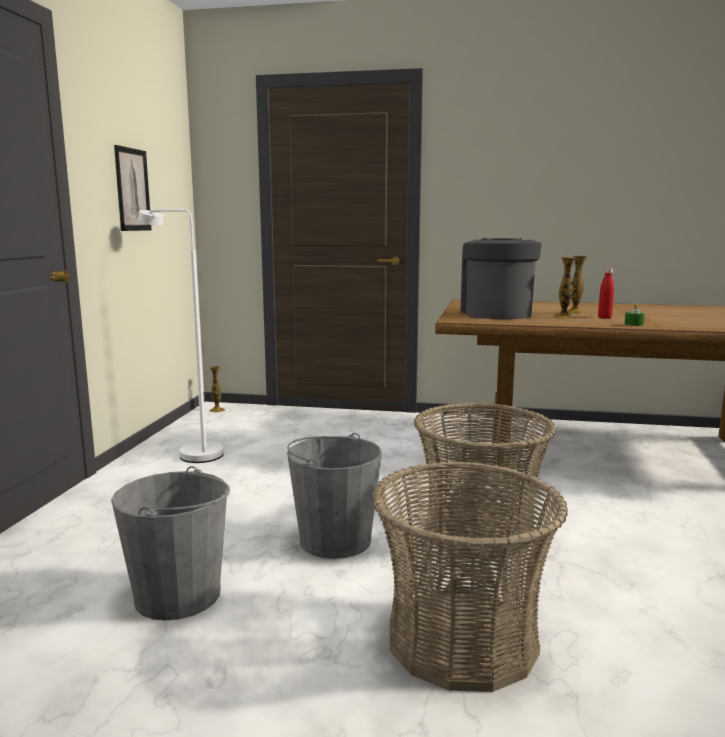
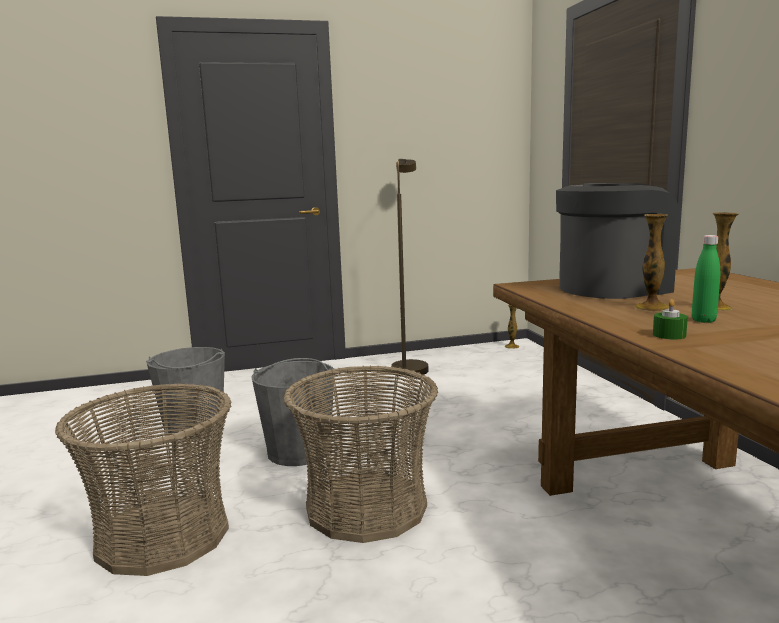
camera: 65 degrees right, 0 degrees up
picture [114,145,152,231] -> none
white floor lamp [138,209,224,463] -> brown floor lamp [391,159,428,377]
red bottle [598,268,614,319] -> green bottle [692,235,720,323]

